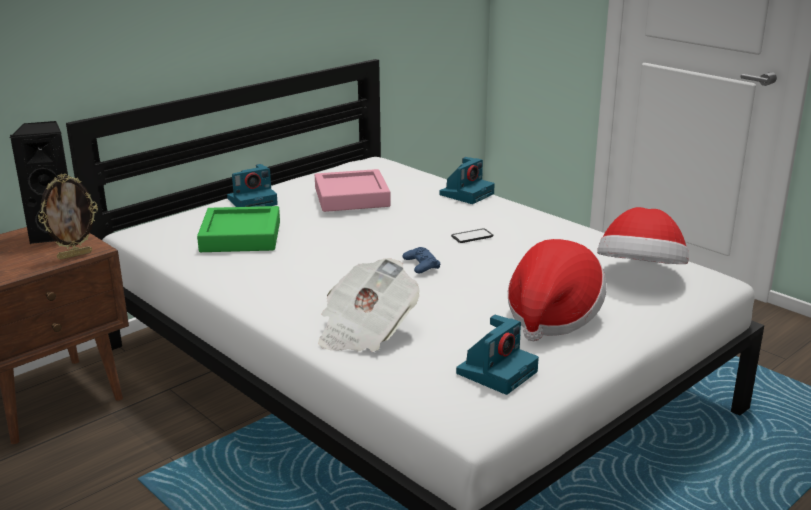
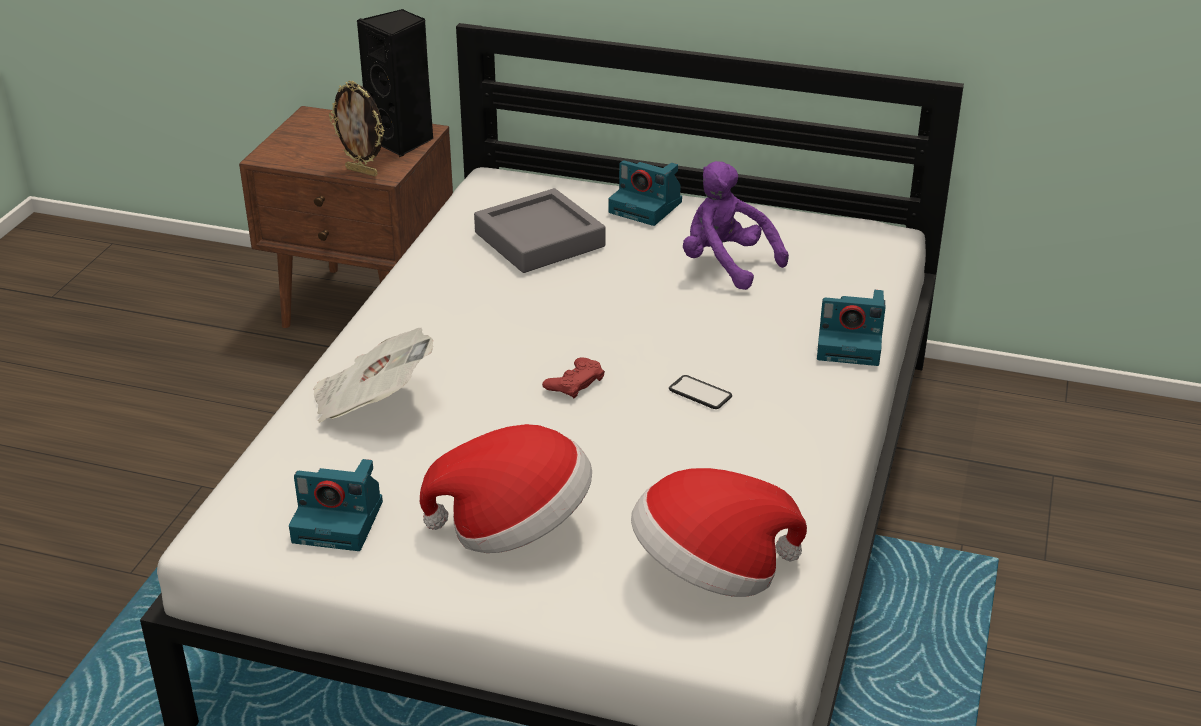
camera: 60 degrees right, 10 degrees up
green tray [197,206,280,252] -> grey tray [474,188,606,273]
pink tray [315,169,391,212] -> purple plush toy [683,161,789,290]
blue game controller [402,247,440,273] -> red game controller [542,357,605,398]

